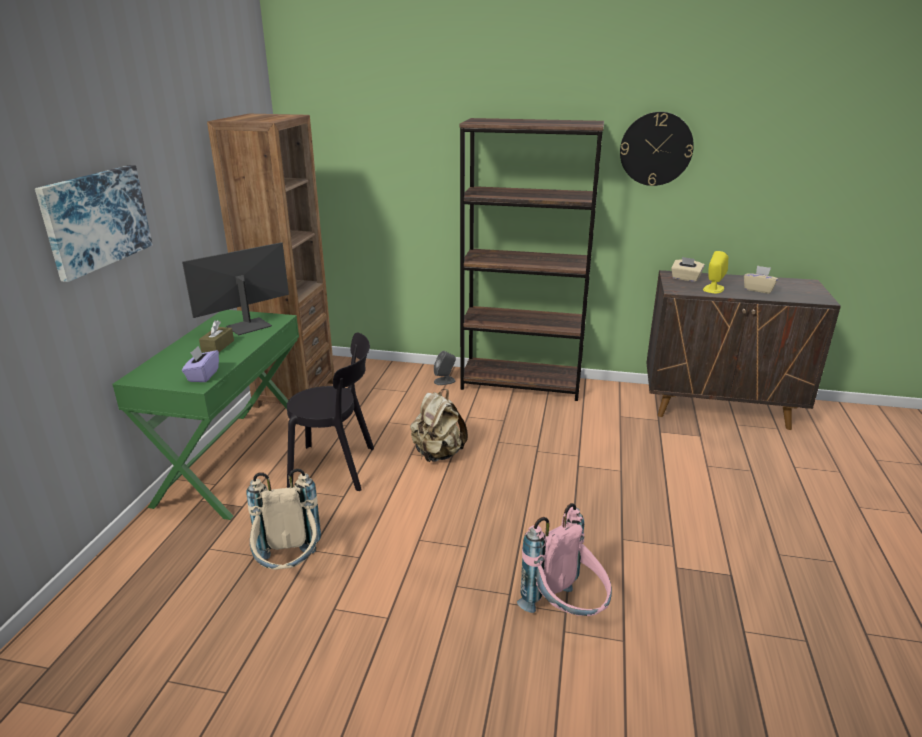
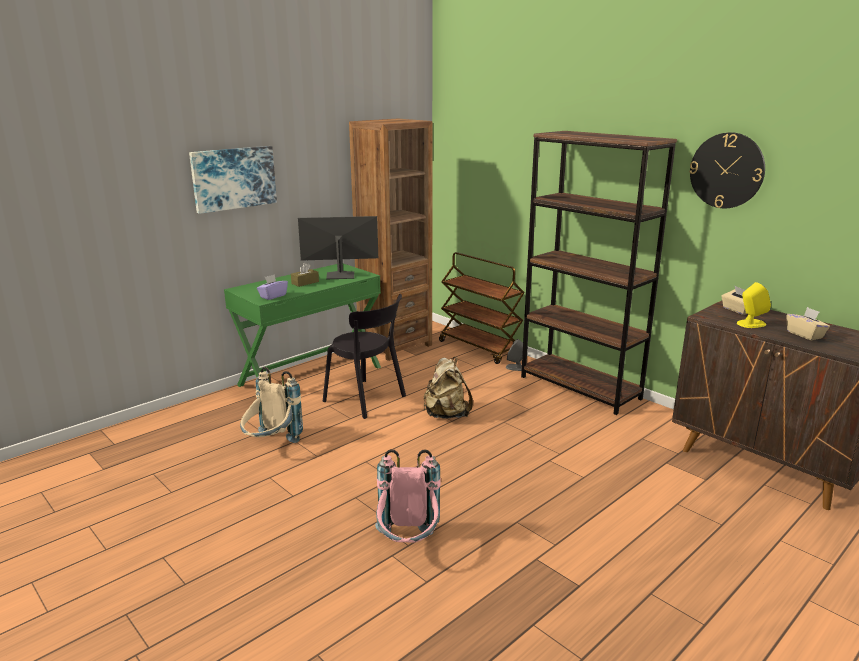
camera: 35 degrees right, 5 degrees down
none -> brown cart [439,252,525,364]

